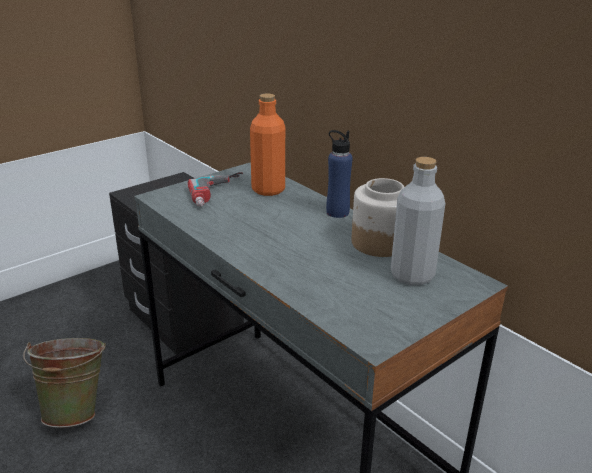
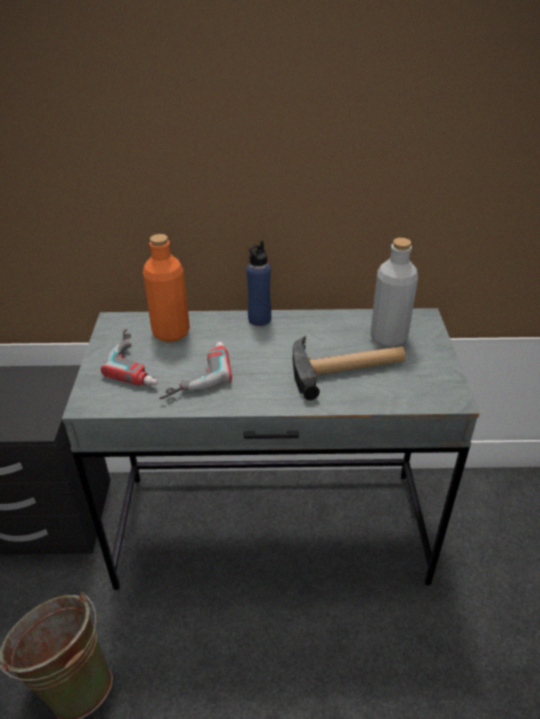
camera: 50 degrees left, 10 degrees up
jar [352,178,404,257] -> none
none -> power drill [159,341,232,399]
none -> hammer [293,336,406,400]

